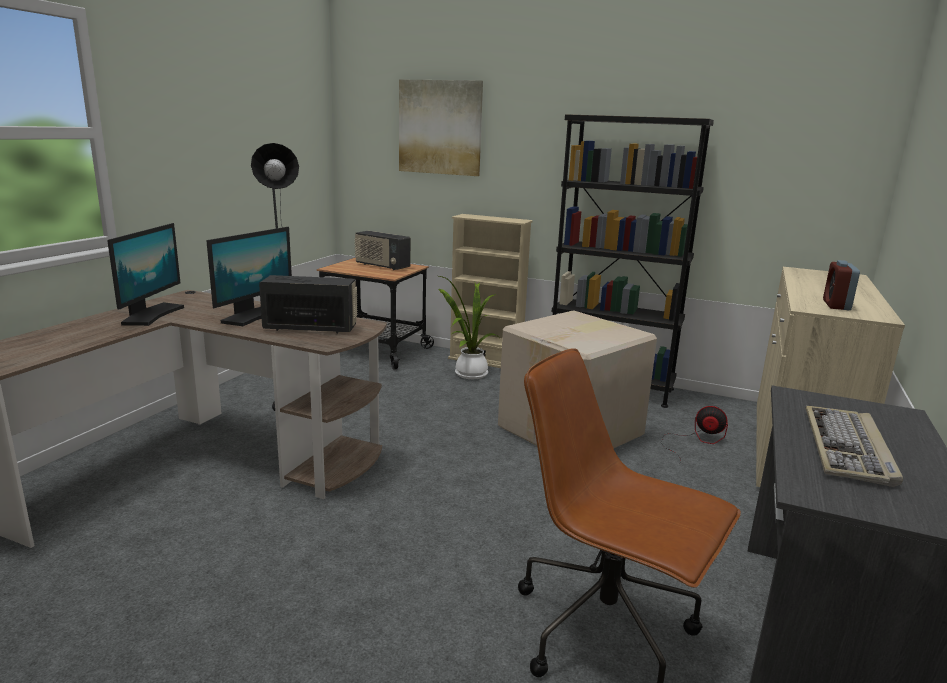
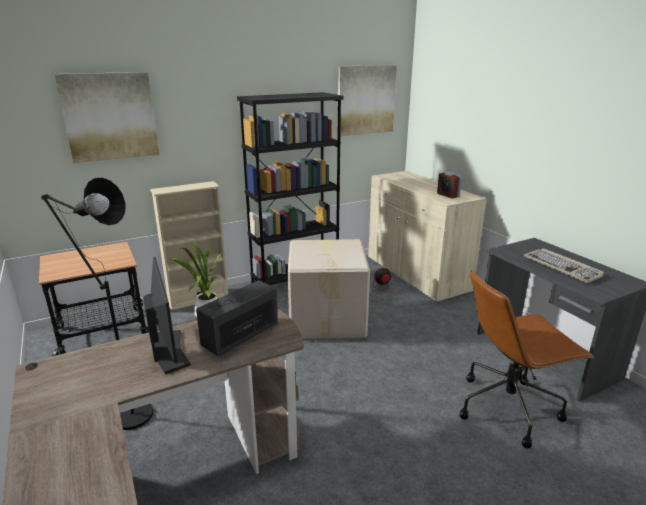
camera: 50 degrees left, 5 degrees up
monitor [107,223,184,326] -> none
radio [354,231,411,270] -> none
none -> picture [337,65,397,136]

